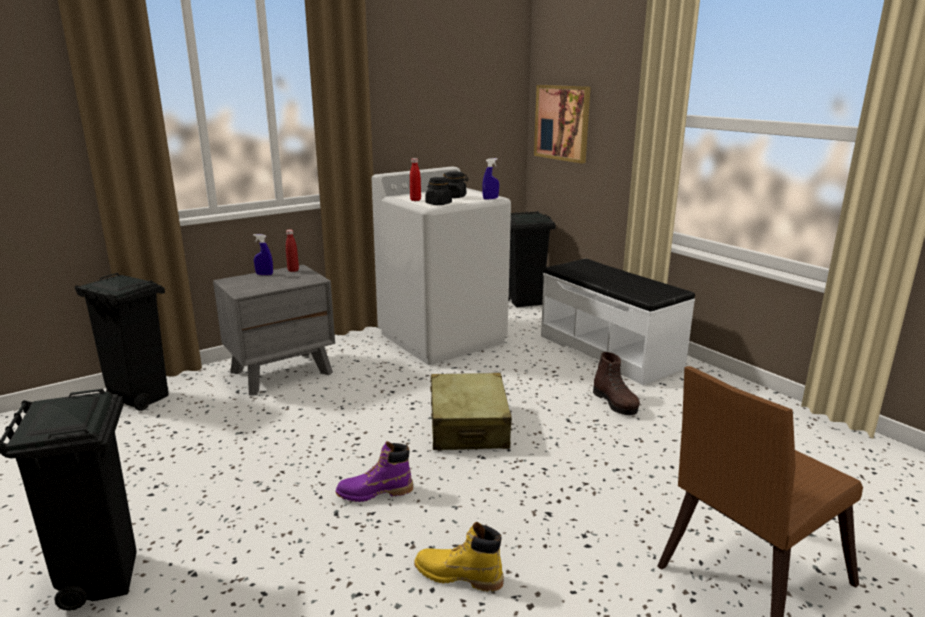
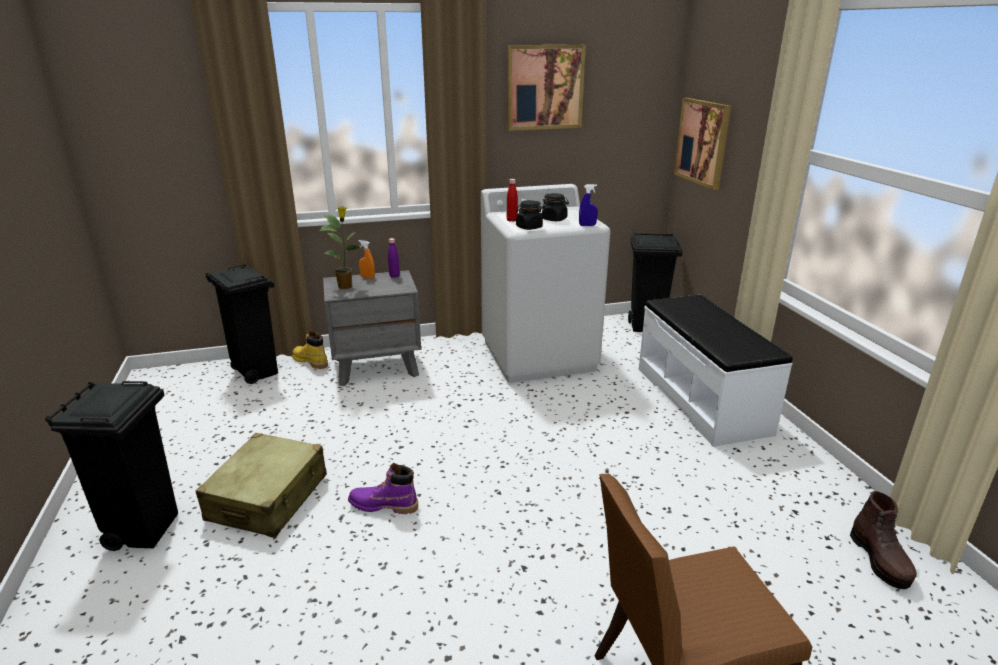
camera: 20 degrees right, 5 degrees up
blue spray bottle [253,234,273,275] -> orange spray bottle [359,240,375,279]
red bottle [286,230,299,272] -> purple bottle [388,238,400,278]
yellow boot [414,522,504,592] -> yellow boot moved to [292,330,328,369]
beige suitcase [430,373,512,450] -> beige suitcase moved to [196,433,327,538]
brown boot [593,352,640,415] -> brown boot moved to [850,491,917,589]
none -> potted plant [320,206,362,289]
none -> picture [507,45,586,131]

